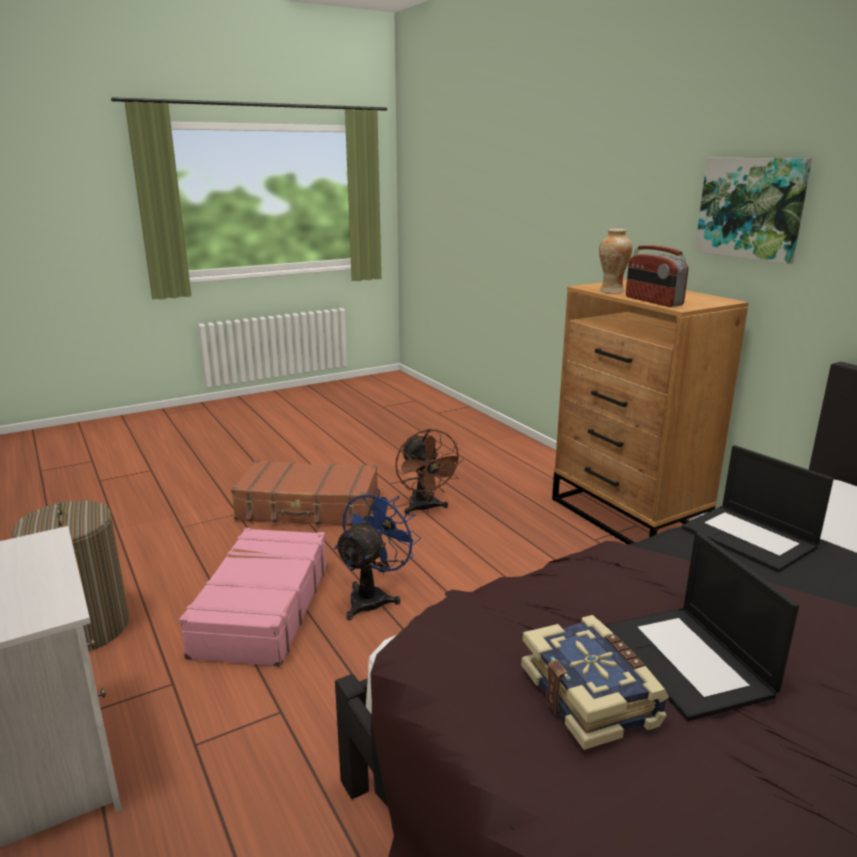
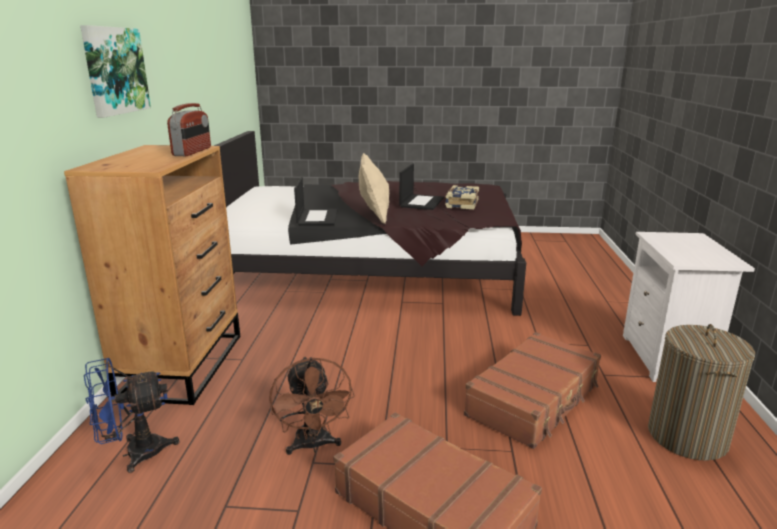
camera: 145 degrees left, 0 degrees up
pink suitcase [179,528,327,667] -> brown suitcase [464,332,601,449]
blue fan [334,489,421,620] -> blue fan moved to [84,358,180,473]
brown fan [395,429,464,515] -> brown fan turned 150 degrees clockwise [269,357,355,455]
vase [599,229,633,294] -> none
none -> beige pillow [358,153,389,224]

